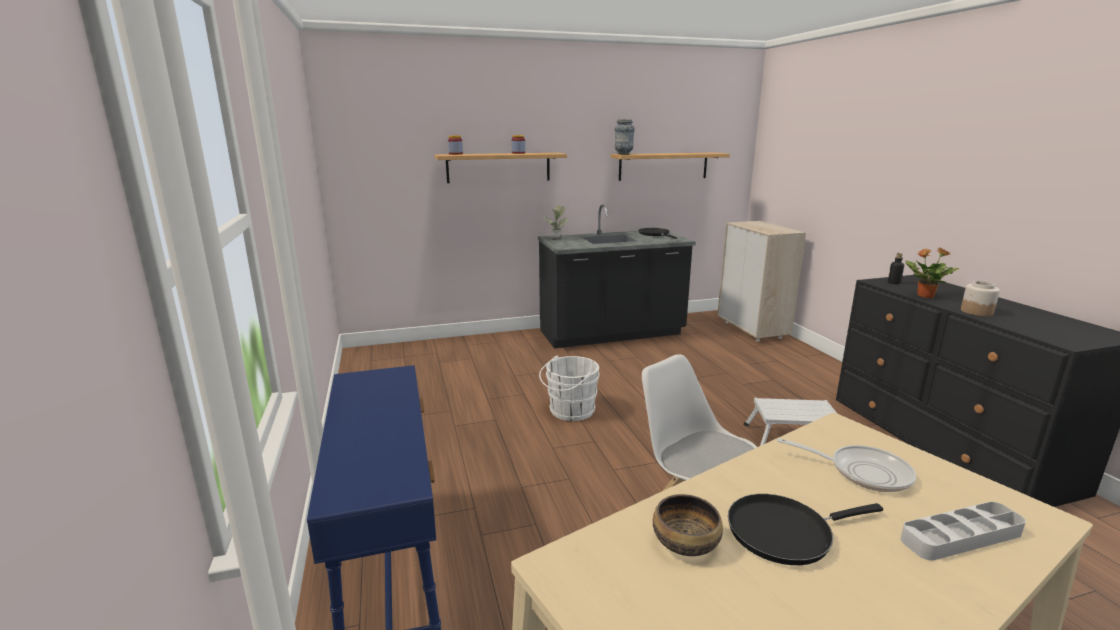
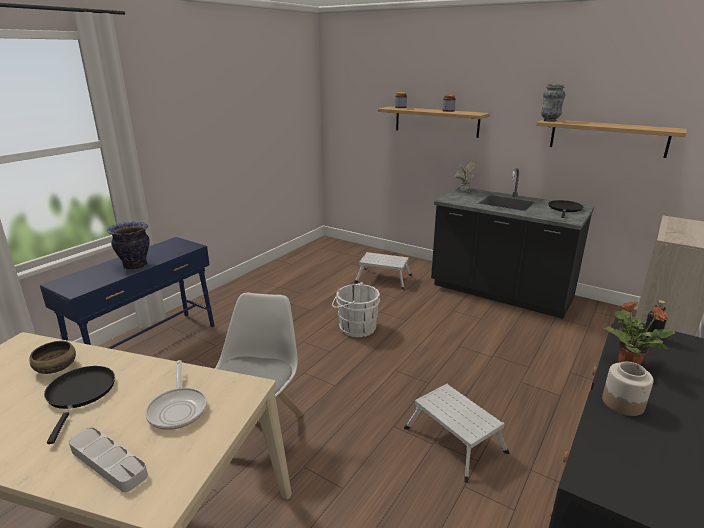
camera: 50 degrees right, 5 degrees up
black frying pan [728,494,883,565] -> black frying pan turned 45 degrees clockwise [44,366,115,444]
none -> vase [107,222,150,270]
none -> white step ladder [354,252,412,290]

